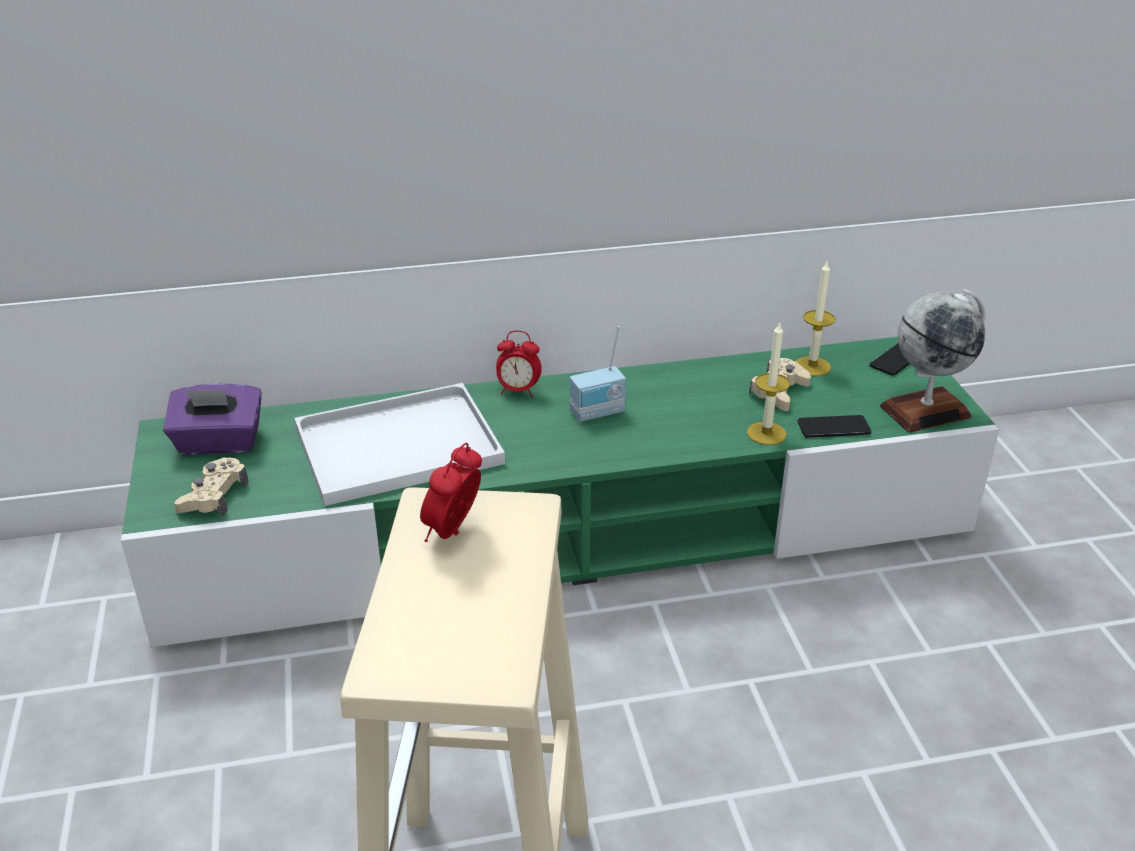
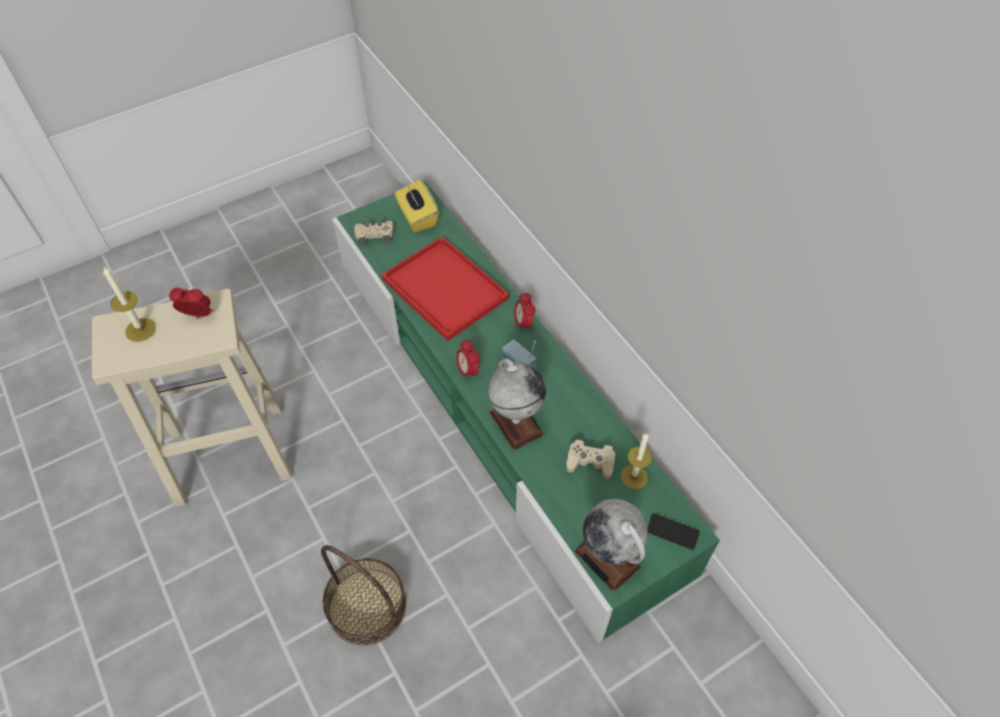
camera: 70 degrees right, 20 degrees up
purple tissue box [163,384,262,455] -> yellow tissue box [395,180,439,233]
white tray [294,383,505,506] -> red tray [381,237,509,341]
candle [747,322,790,445] -> candle moved to [103,267,156,342]
phone [797,415,871,438] -> none
none -> basket [321,545,406,646]
none -> alarm clock [456,340,480,381]
none -> globe [488,359,546,450]

